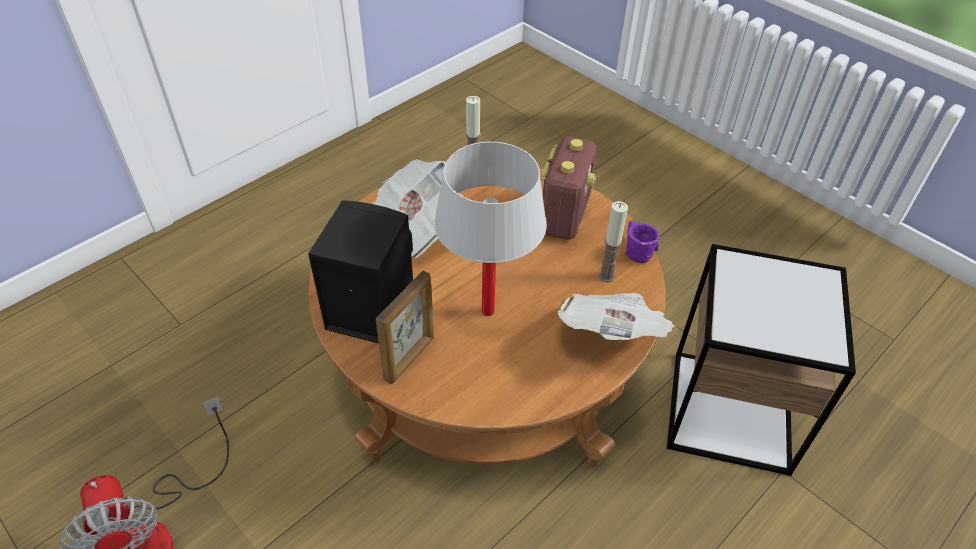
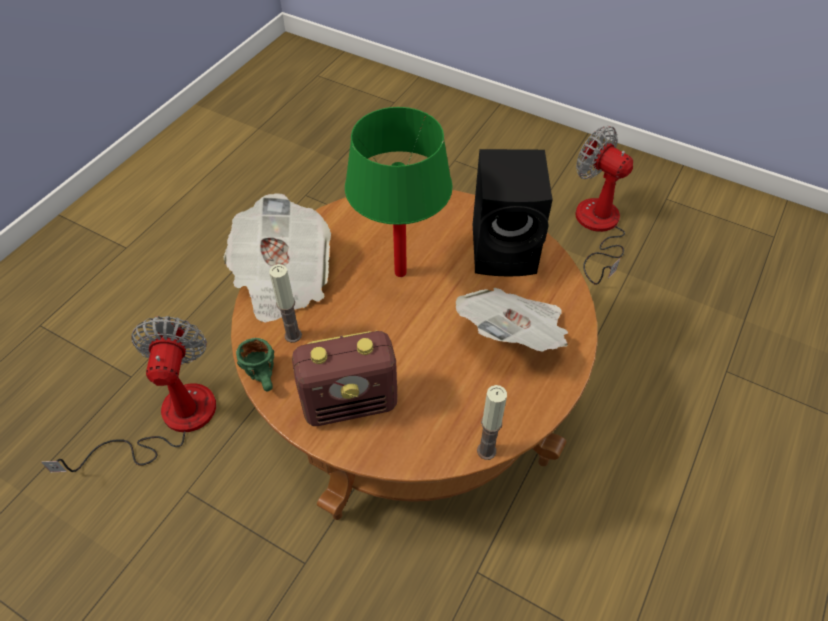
camera: 165 degrees right, 5 degrees up
picture frame [376,271,434,384] -> none
white table lamp [434,142,547,316] -> green table lamp [345,107,452,277]
radio [540,136,597,240] -> radio turned 105 degrees counterclockwise [292,331,398,426]
purple mug [625,221,659,263] -> green mug [236,338,274,391]
side table [667,244,856,476] -> fan [41,316,216,472]

